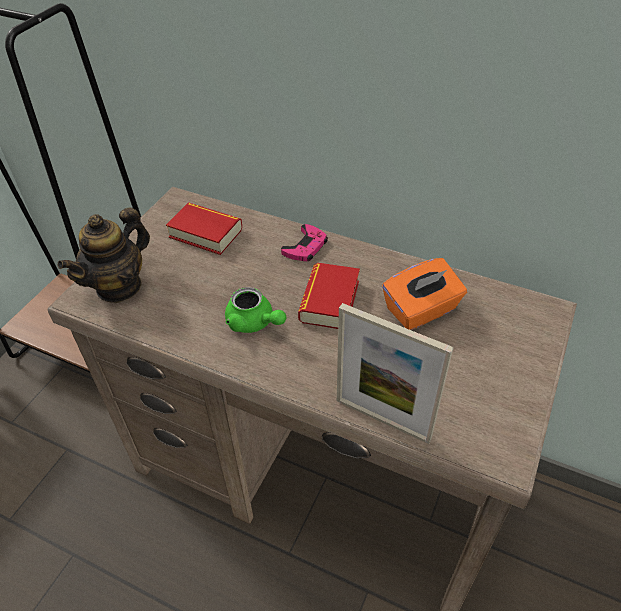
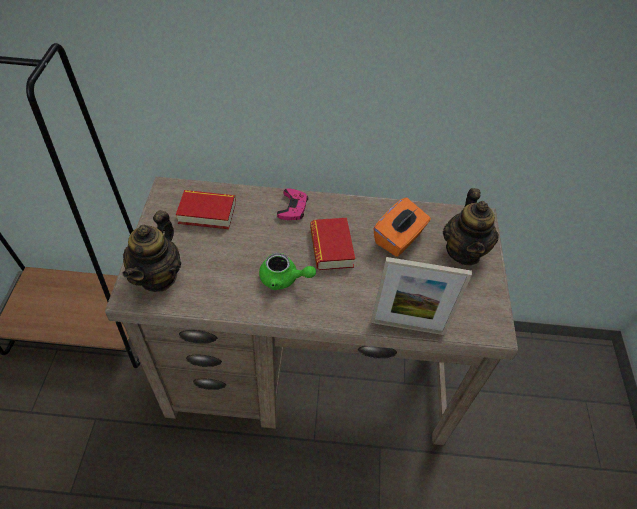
camera: 25 degrees left, 5 degrees up
none -> teapot [443,188,499,265]

